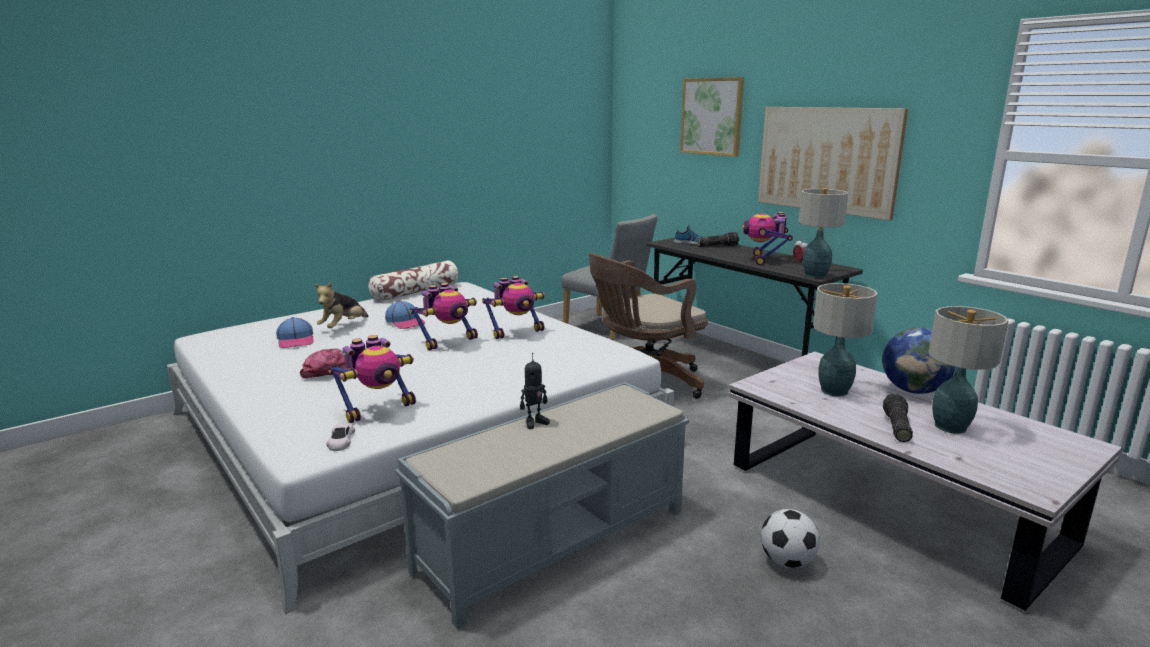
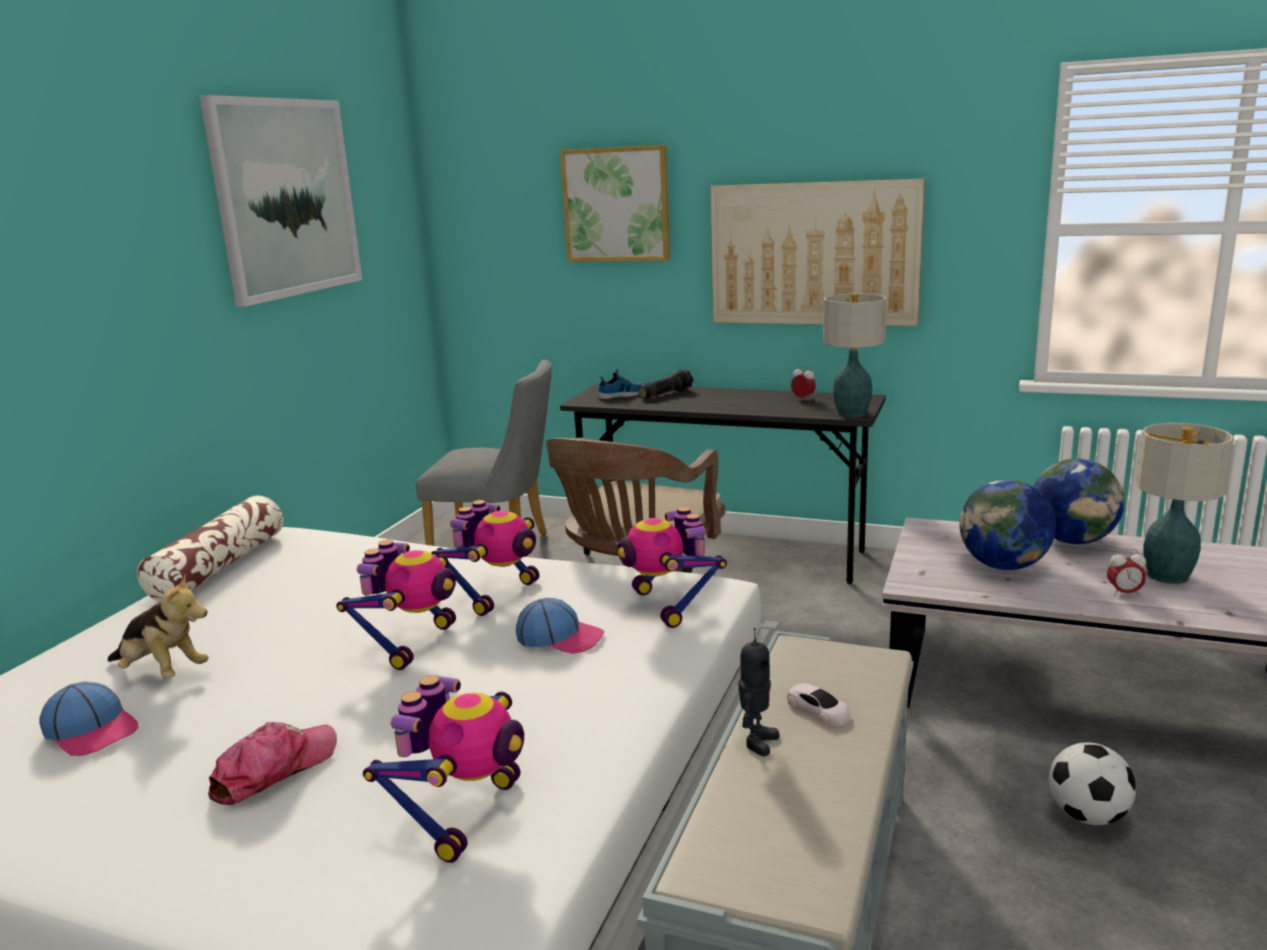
camera: 30 degrees left, 0 degrees up
plush toy [314,282,368,328] -> plush toy turned 60 degrees counterclockwise [107,575,208,678]
white toy car [326,423,355,451] -> white toy car moved to [787,683,850,726]
cap [385,301,425,329] -> cap moved to [516,598,604,654]
toy robot [742,212,793,265] -> toy robot moved to [618,507,727,628]
table lamp [813,283,878,396] -> globe [959,480,1056,570]
flashlight [883,394,913,442] -> alarm clock [1107,549,1146,596]
none -> picture [200,95,362,307]

